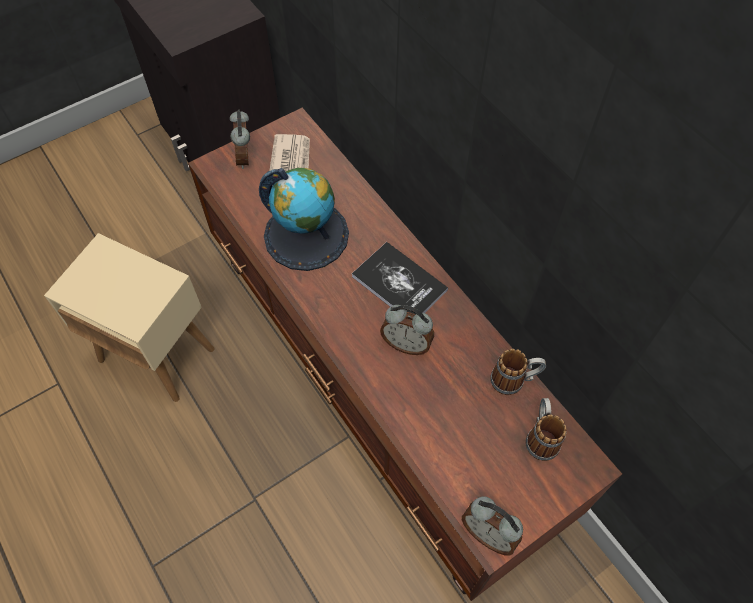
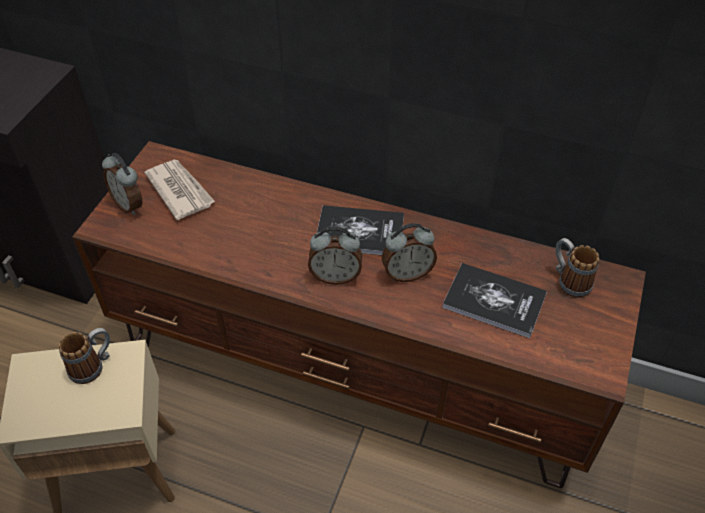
camera: 35 degrees left, 10 degrees down
globe [259,168,349,271] -> none
alarm clock [462,497,523,556] -> alarm clock moved to [308,226,362,285]
mug [490,349,546,395] -> mug moved to [59,328,110,384]
none -> book [442,263,547,338]

